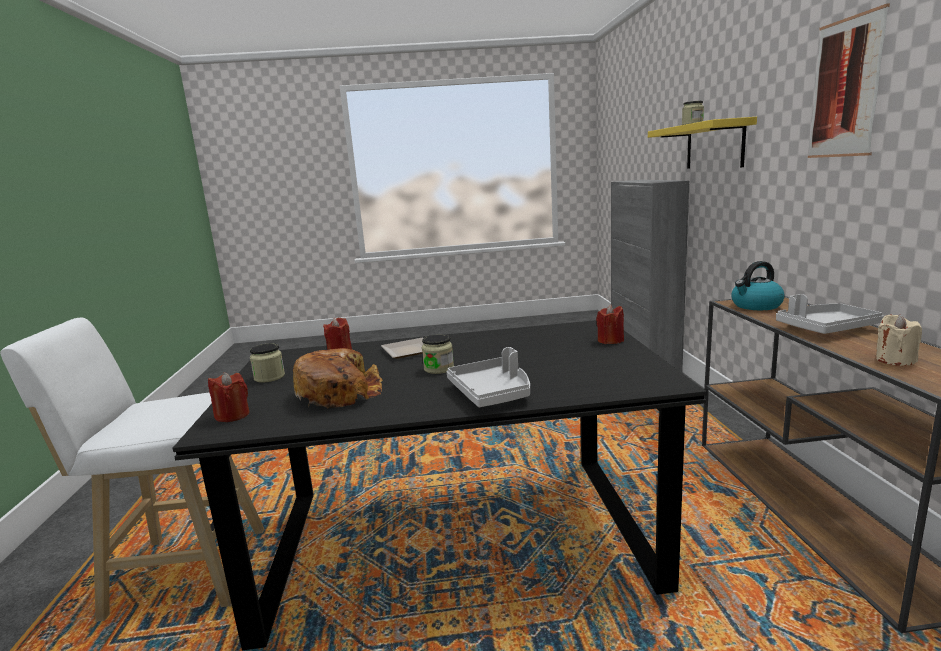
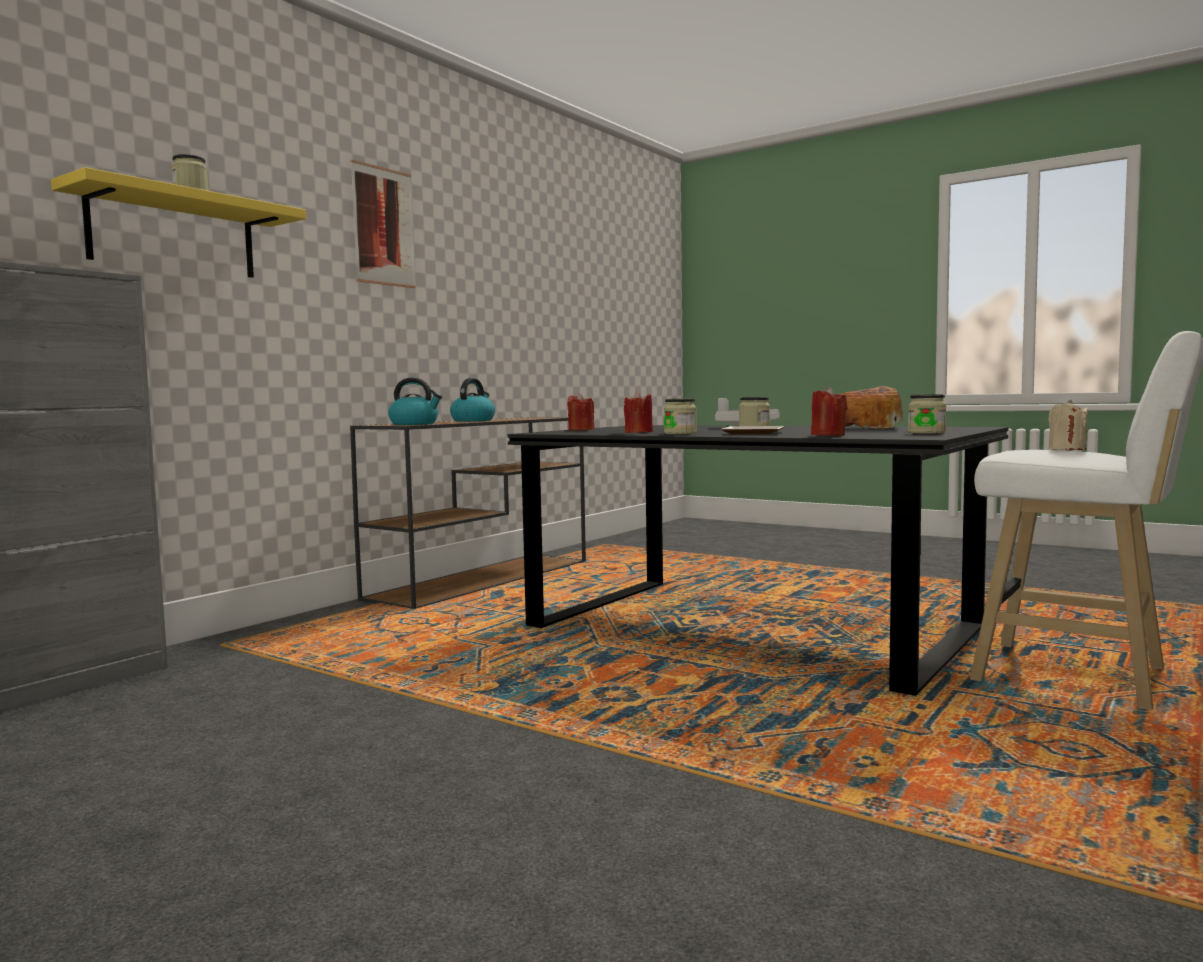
camera: 140 degrees left, 10 degrees down
red candle [208,372,250,422] -> red candle moved to [624,391,653,433]
grey tray [776,294,883,334] -> kettle [450,378,495,422]
beige candle [876,314,922,366] -> beige candle moved to [1048,400,1088,450]
none -> jar [664,398,697,434]

